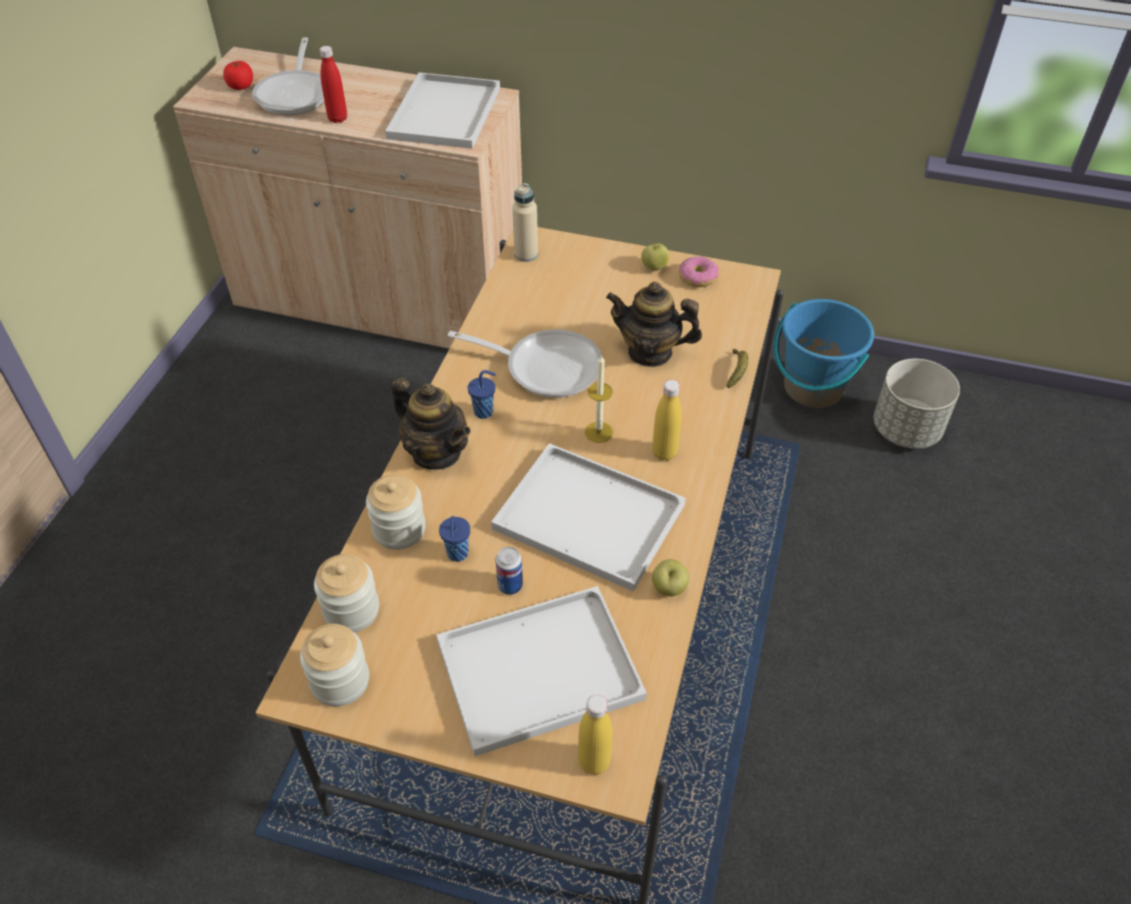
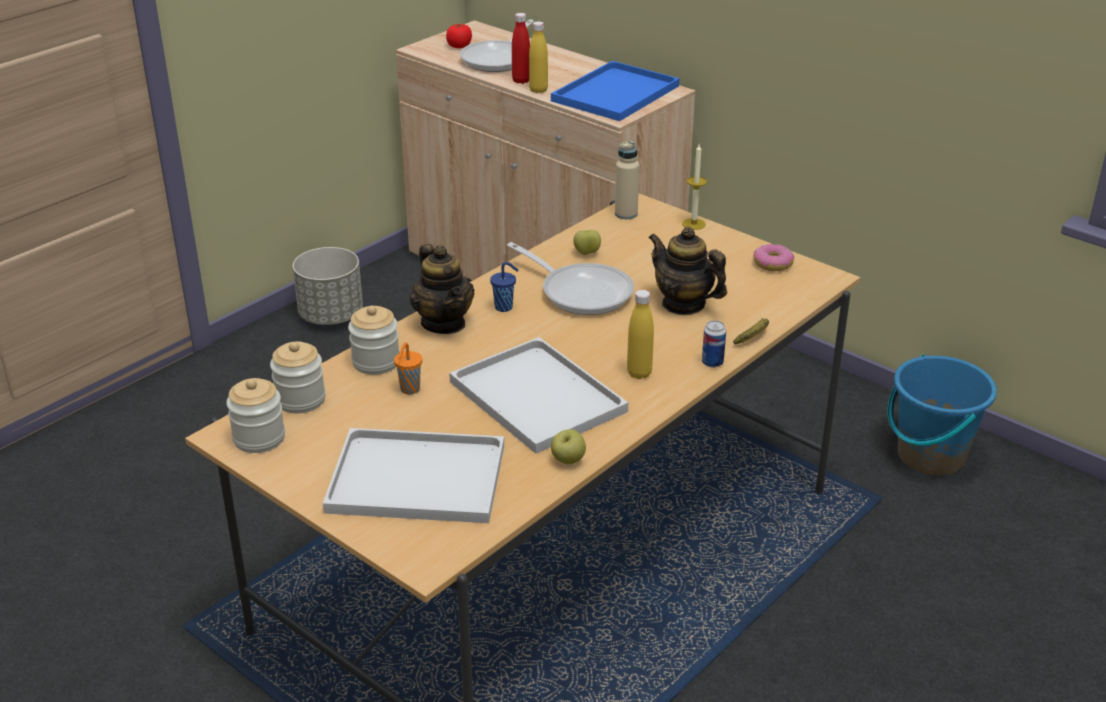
camera: 25 degrees right, 15 degrees down
white tray [385,72,500,149] -> blue tray [551,61,679,121]
blue cup [439,516,470,562] -> orange cup [394,342,422,395]
can [496,547,523,595] -> can moved to [702,320,726,368]
yellow bottle [578,694,612,775] -> yellow bottle moved to [529,21,548,93]
candle [585,354,613,443] -> candle moved to [682,144,707,230]
apple [641,243,669,271] -> apple moved to [573,230,601,255]
grey planter [874,359,960,449] -> grey planter moved to [293,247,363,325]

